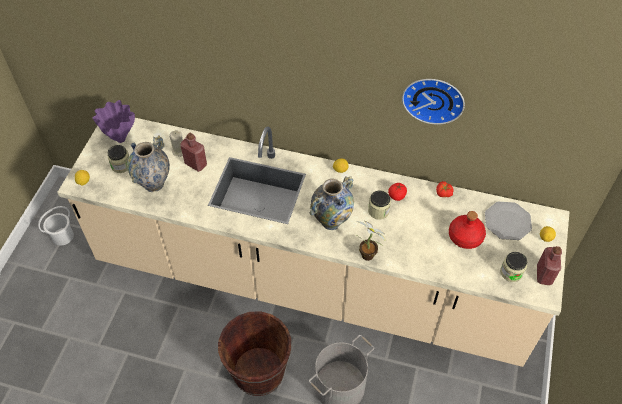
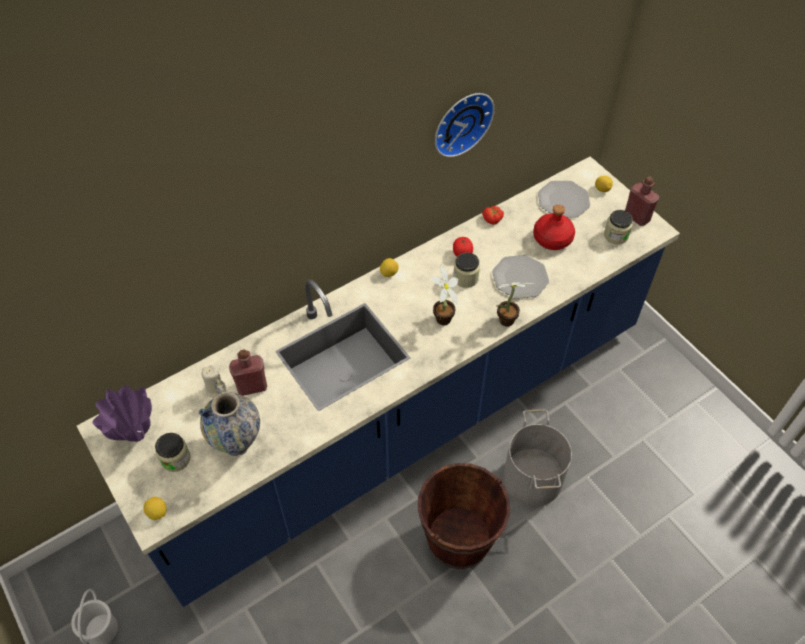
camera: 50 degrees left, 0 degrees up
beige counter [57,118,570,367] -> blue counter [77,156,680,607]
vase [310,176,354,230] -> potted plant [431,265,458,325]
none -> plate [492,255,549,299]

